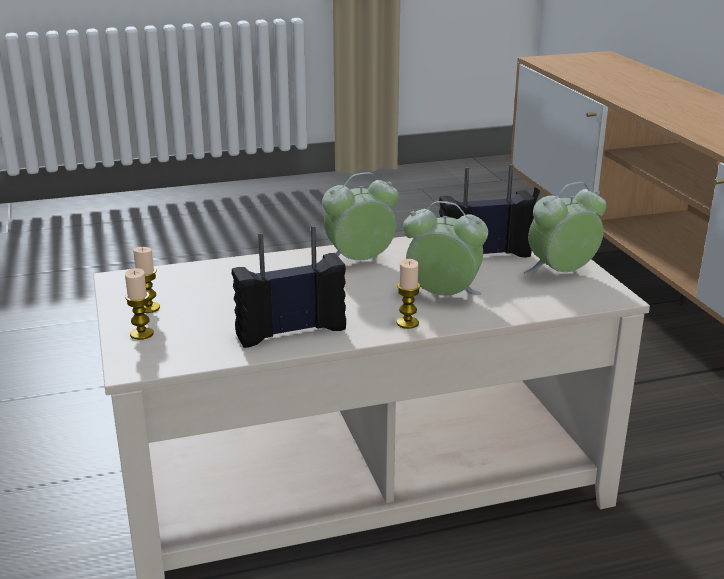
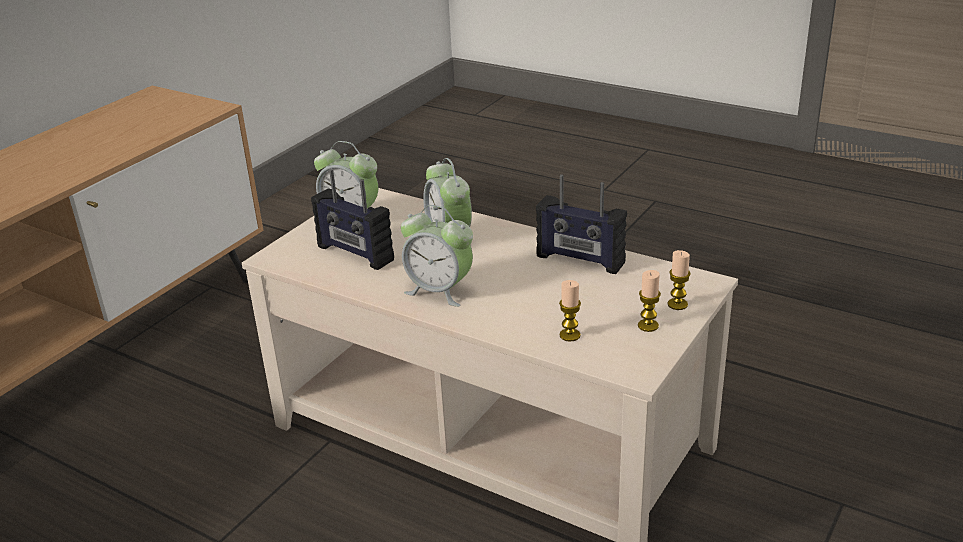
camera: 130 degrees left, 5 degrees up
candle [397,259,420,329] -> candle moved to [559,280,581,342]

